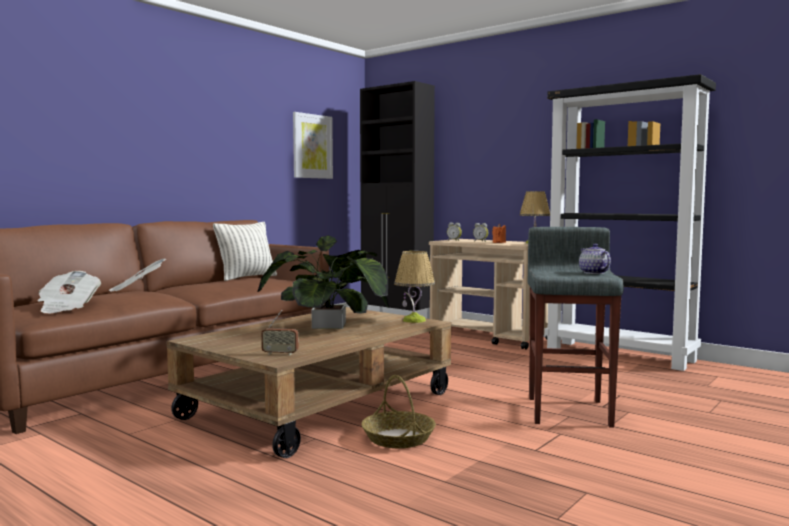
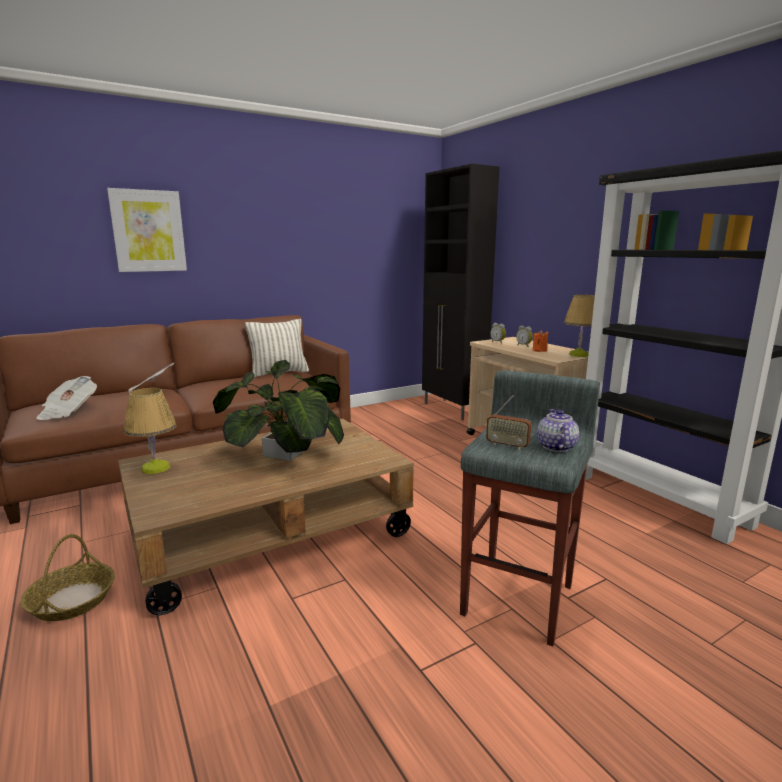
camera: 20 degrees right, 10 degrees up
radio [261,310,299,356] -> radio moved to [486,396,531,450]
picture [293,112,333,179] -> picture moved to [107,188,187,272]
basket [361,375,436,448] -> basket moved to [20,534,115,621]
table lamp [394,251,435,323] -> table lamp moved to [124,388,177,474]

